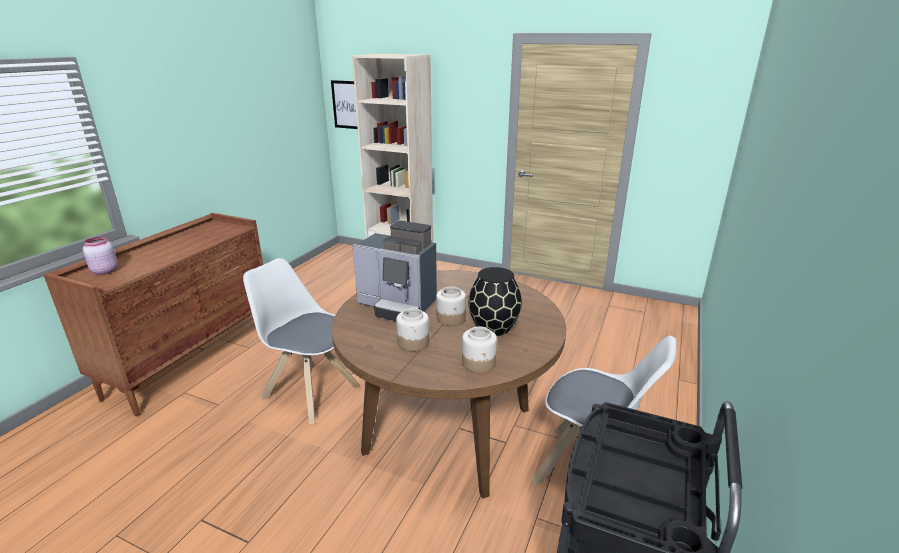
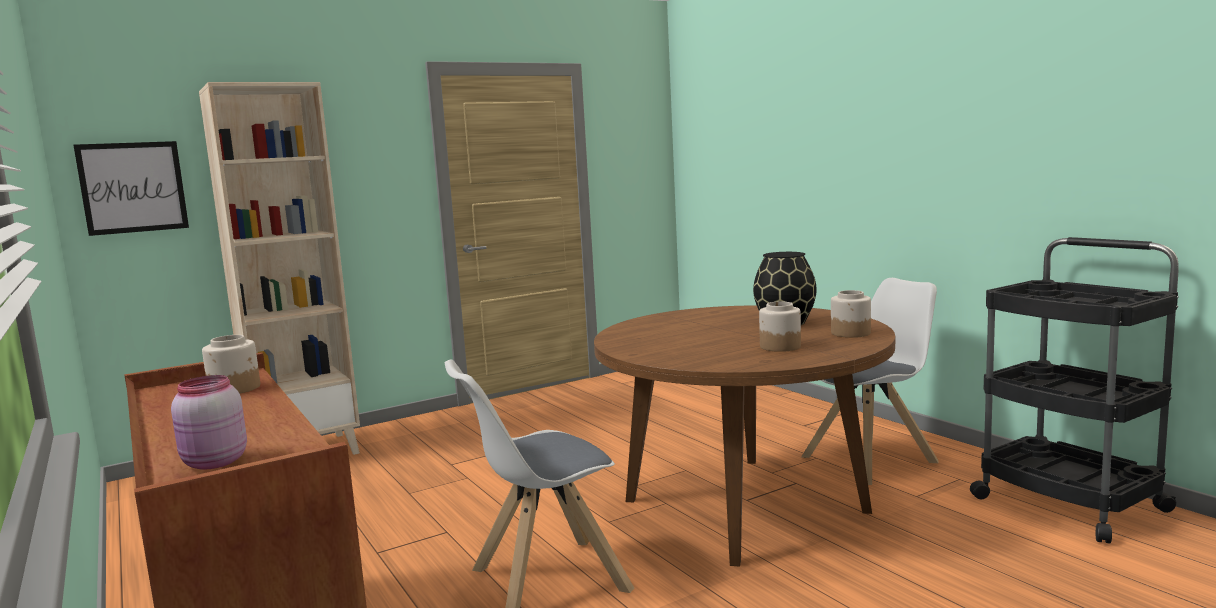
camera: 55 degrees left, 15 degrees down
coffee machine [352,220,437,321] -> none
jar [436,286,466,326] -> jar moved to [202,335,260,394]

